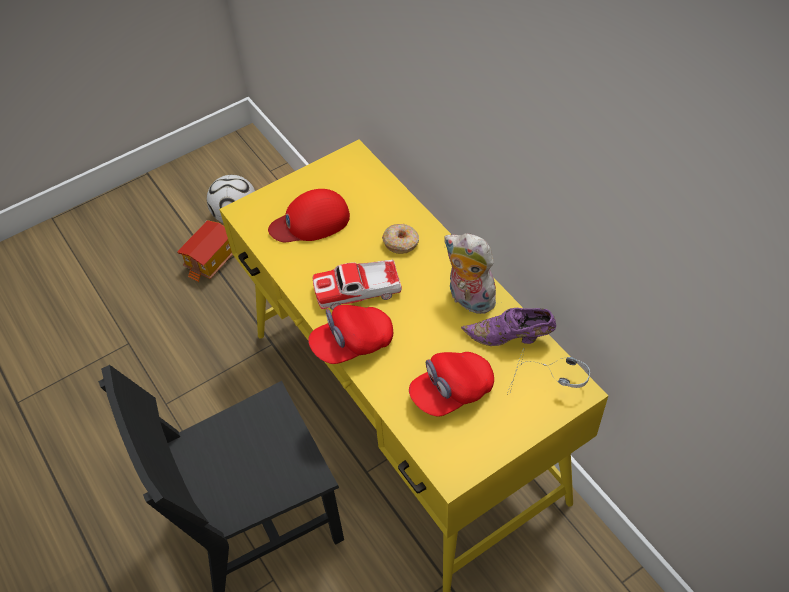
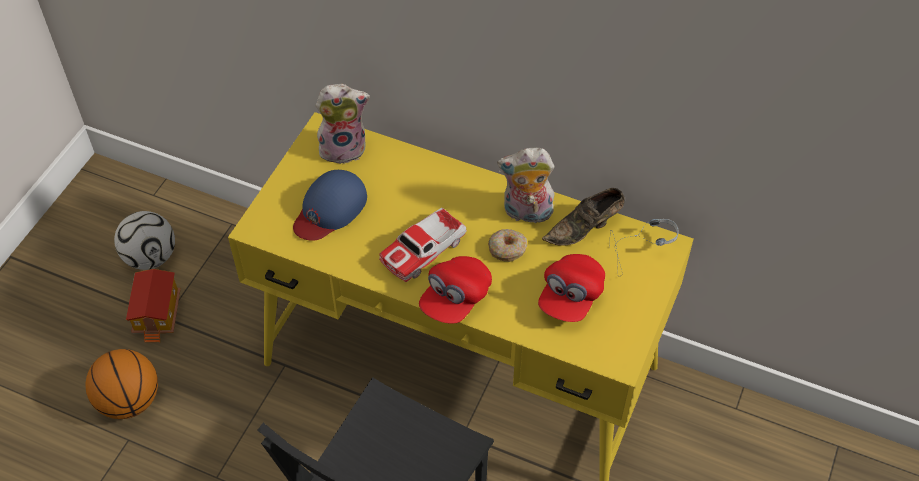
camera: 35 degrees left, 0 degrees up
red cap [268,189,350,242] -> blue cap [293,170,367,241]
donut [382,224,419,254] -> donut moved to [488,229,527,262]
purple shoe [461,308,556,346] -> brown shoe [542,188,625,246]
none -> basketball [85,349,158,419]
none -> plush toy [316,84,370,165]

